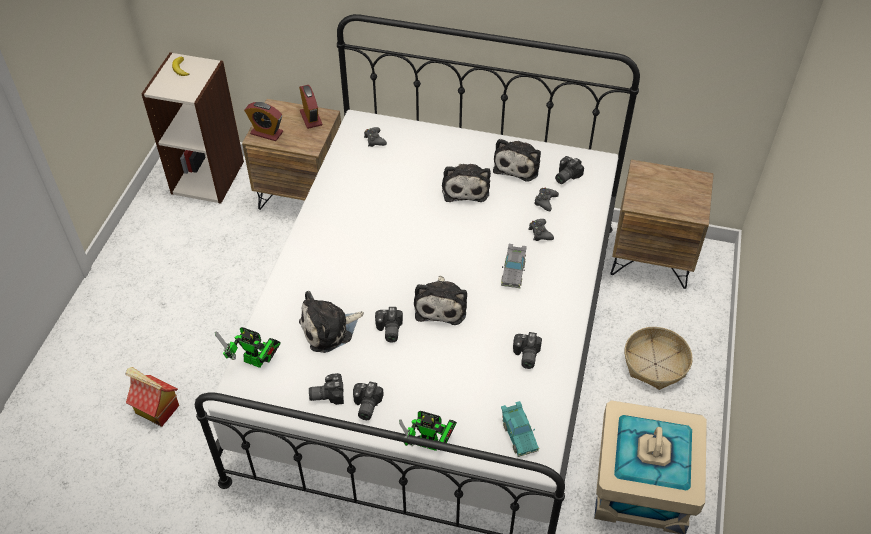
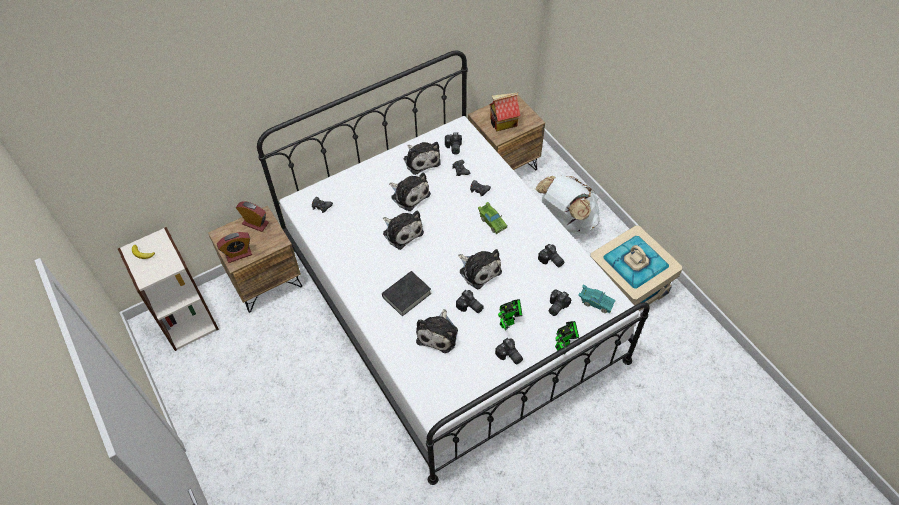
camera: 45 degrees left, 5 degrees up
toy house [125,367,179,427] -> toy house moved to [489,93,520,132]
toy robot [215,327,281,368] -> toy robot moved to [498,299,523,331]
camera [309,373,344,405] -> camera moved to [549,290,572,316]
grey toy car [501,244,527,288] -> green toy car [478,202,508,234]
basket [624,327,693,390] -> white backpack [536,175,600,234]
none -> black book [382,271,431,316]
none -> plush toy [383,211,424,250]

